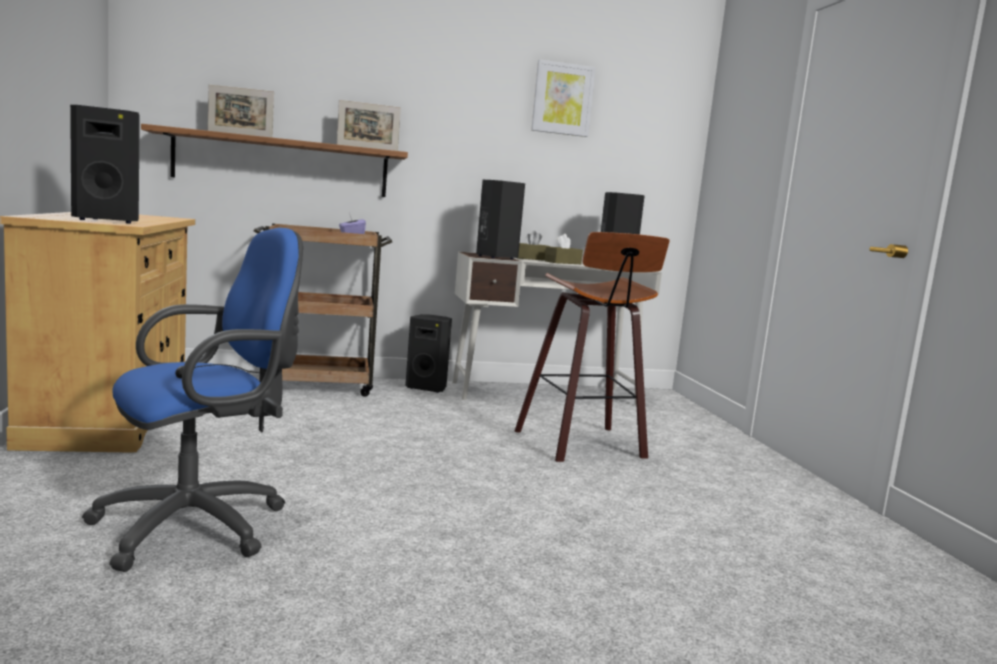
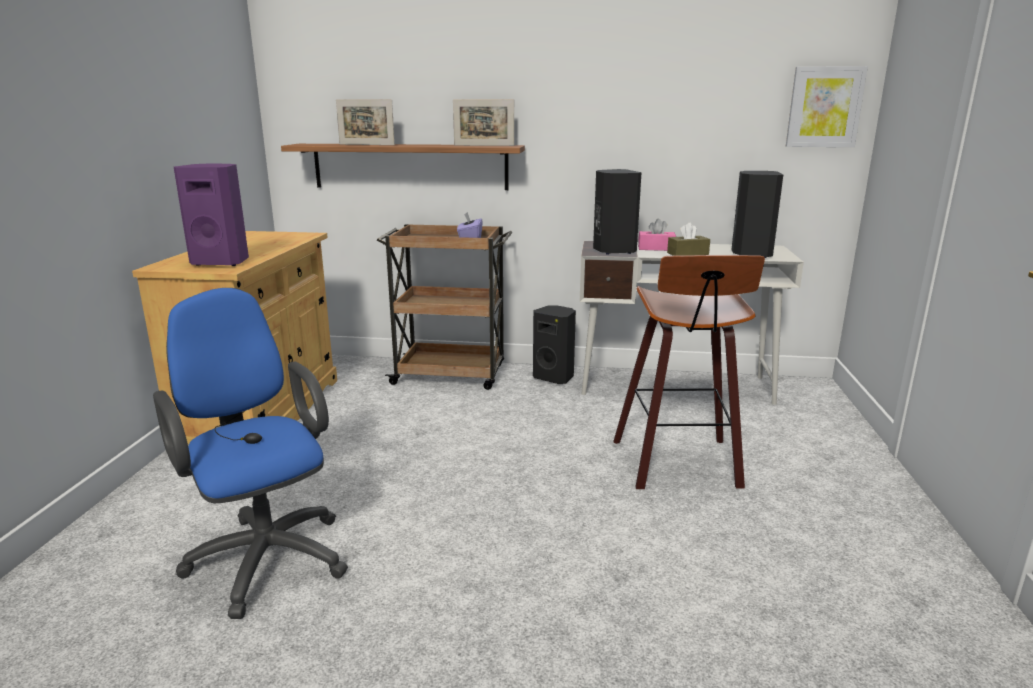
camera: 20 degrees right, 10 degrees up
black speaker [70,105,140,224] -> purple speaker [174,164,249,266]
blue office chair [82,228,303,572] -> blue office chair turned 105 degrees counterclockwise [153,288,348,619]
brown tissue box [518,231,551,261] -> pink tissue box [638,219,676,251]
picture [531,59,596,137] -> picture moved to [786,66,868,147]

